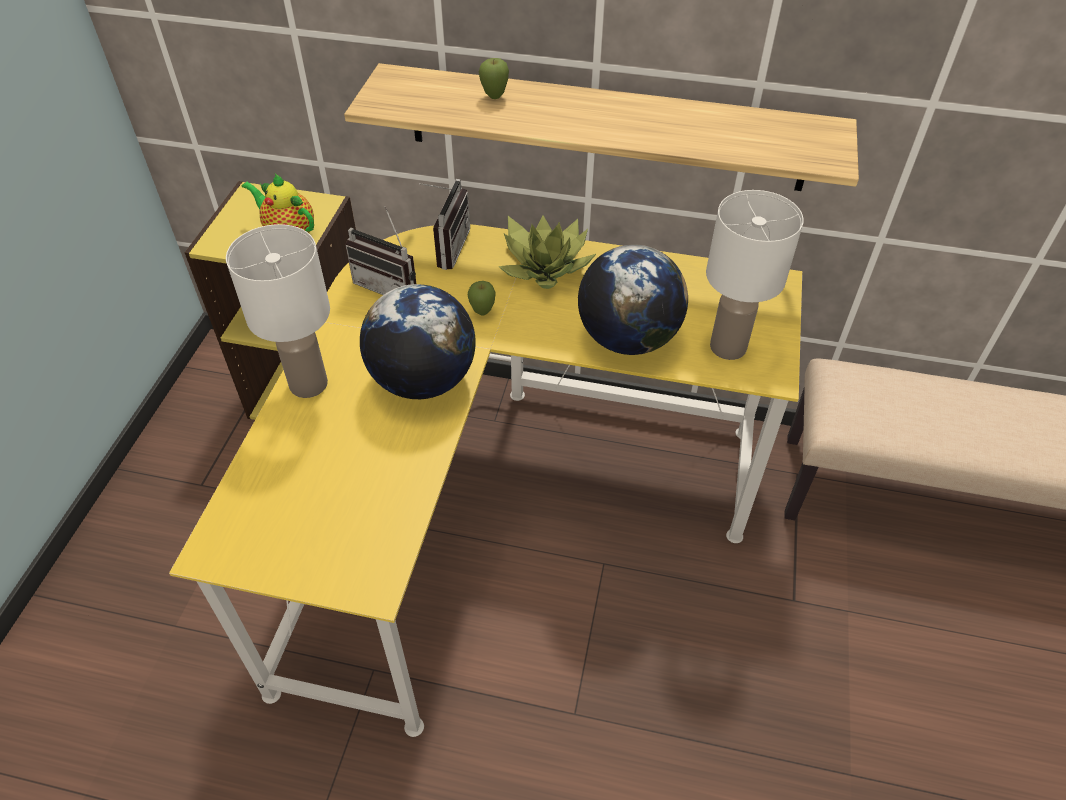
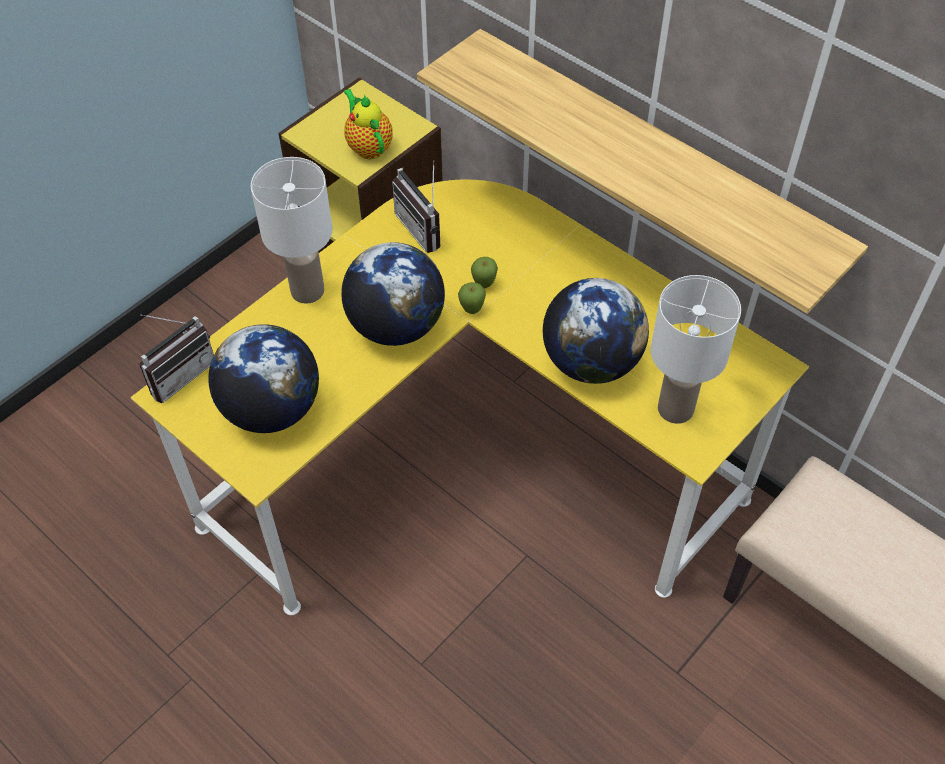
camera: 30 degrees right, 5 degrees up
radio [419,179,470,270] -> radio moved to [139,314,214,403]
apple [479,58,509,99] -> apple moved to [458,282,486,314]
potted plant [498,215,596,289] -> none
none -> globe [208,324,319,433]

